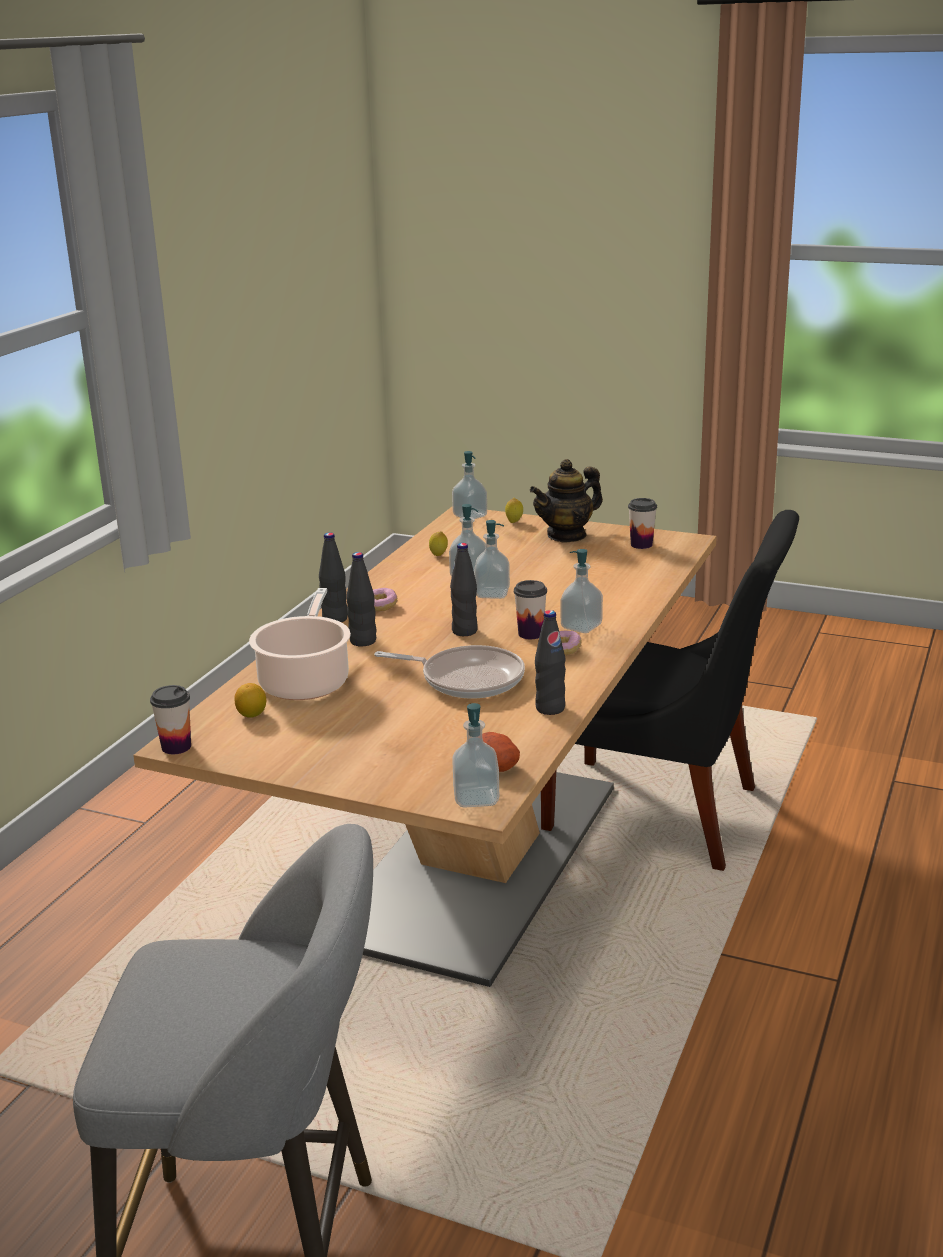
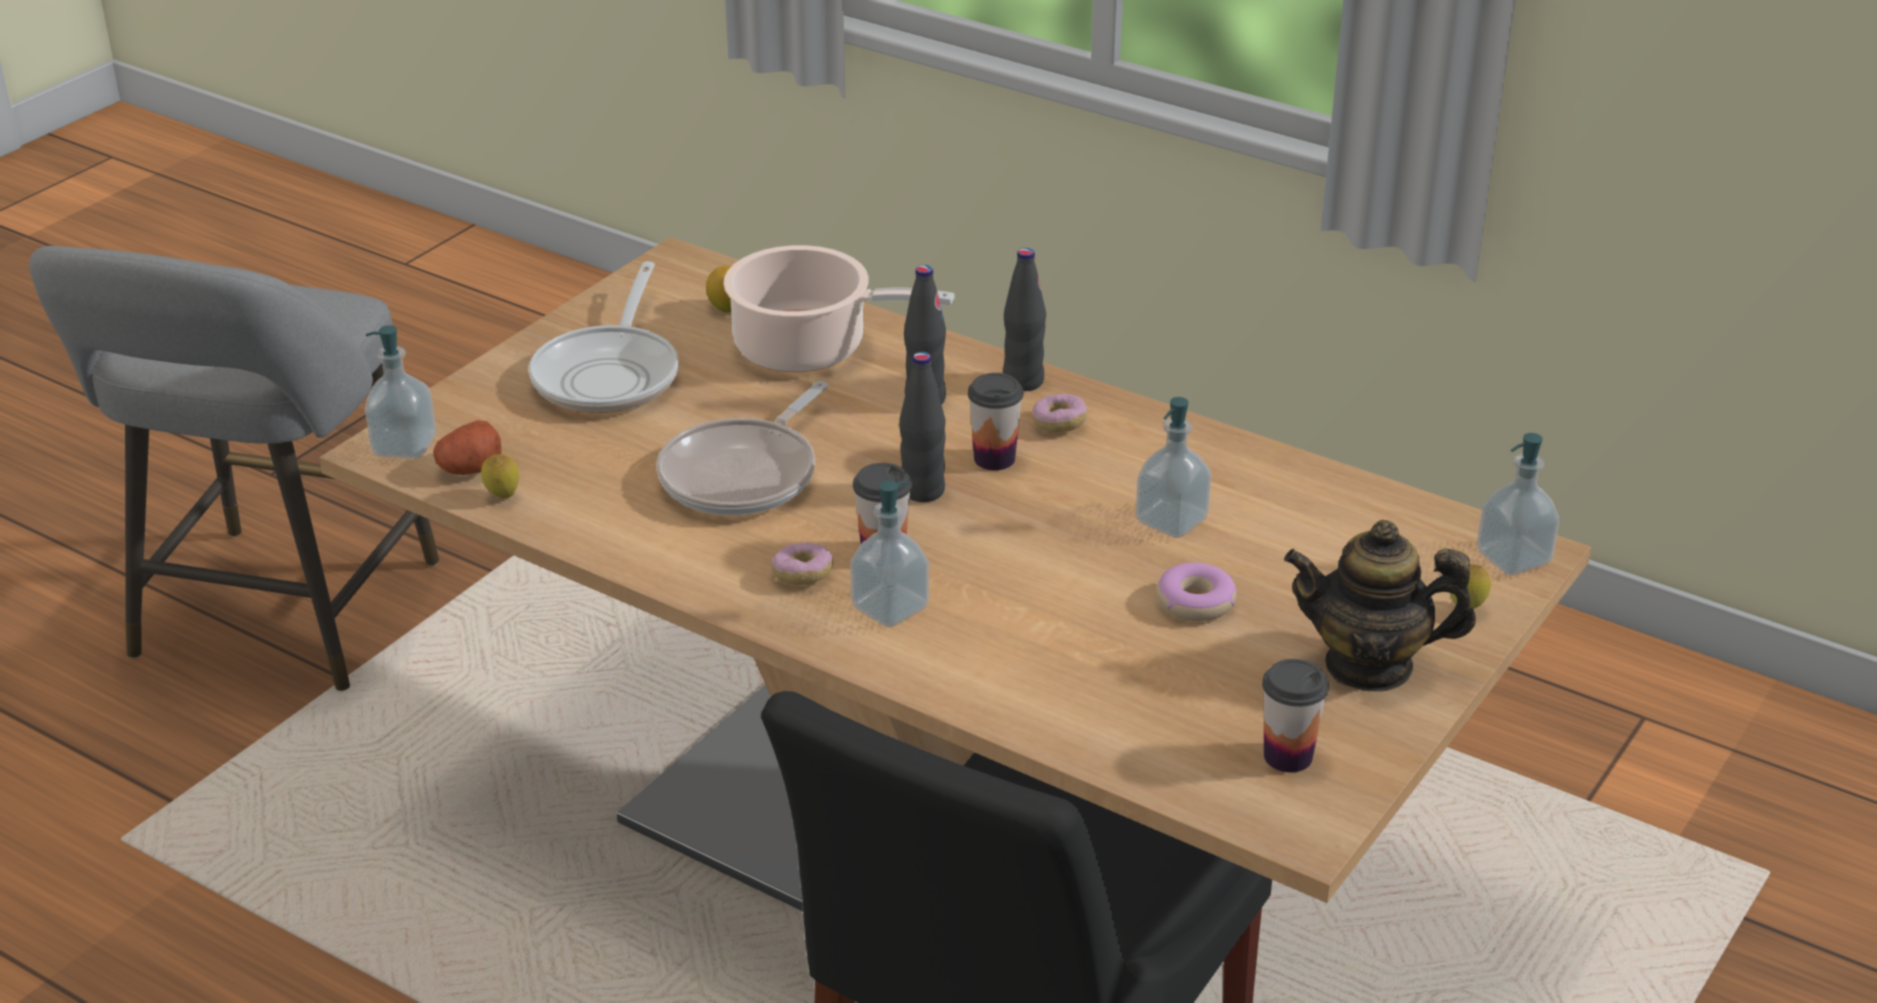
camera: 100 degrees right, 10 degrees up
cup [150,685,191,754] -> cup moved to [968,373,1023,470]
lemon [429,531,448,556] -> lemon moved to [481,454,519,498]
soap dispenser [474,520,510,599] -> none
teapot [530,459,603,543] -> teapot turned 60 degrees counterclockwise [1284,520,1476,692]
black bottle [535,610,566,715] -> none
none -> frying pan [529,261,679,413]
none -> donut [1156,563,1237,621]

